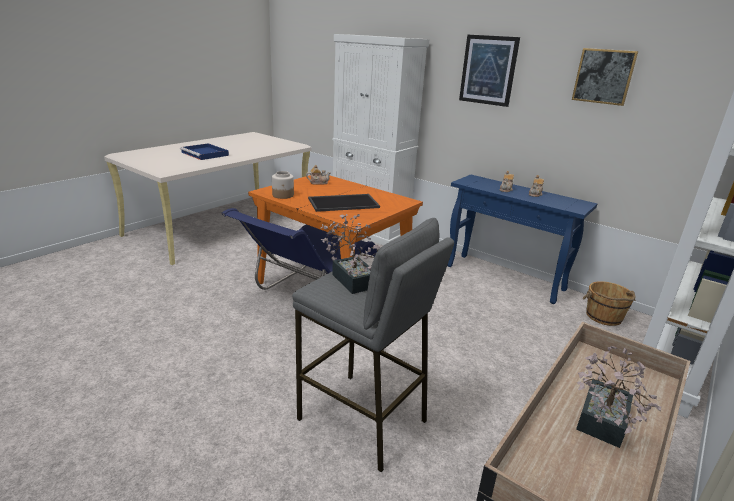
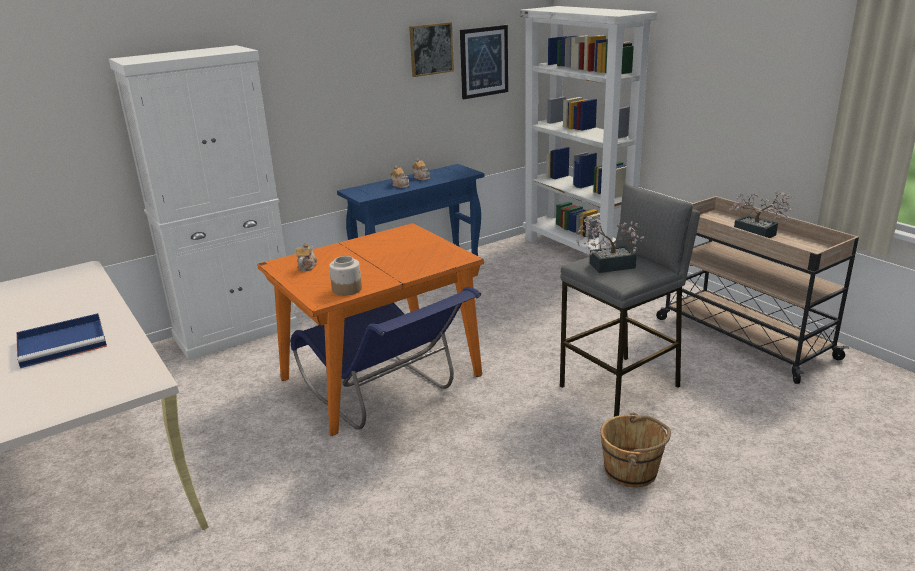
camera: 70 degrees left, 0 degrees up
tray [308,194,380,212] -> none
picture [459,35,520,107] -> picture moved to [460,25,508,99]
brown bucket [582,281,636,326] -> brown bucket moved to [600,412,671,487]

